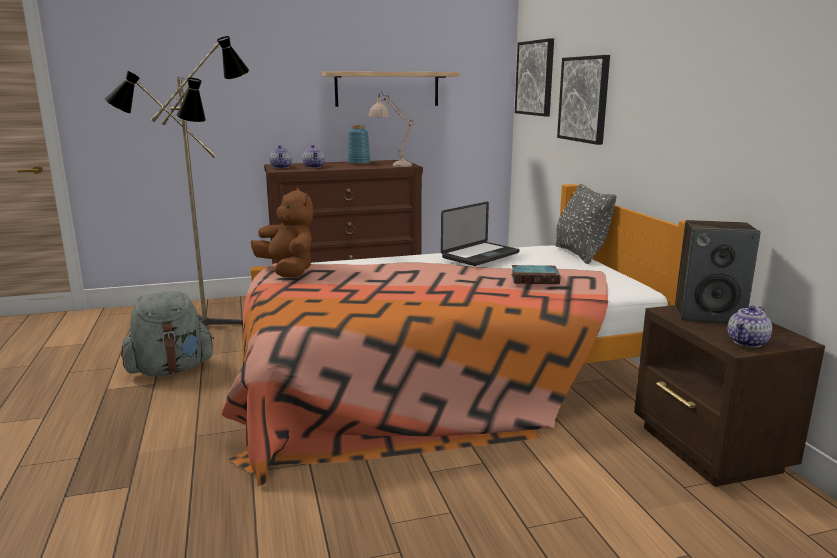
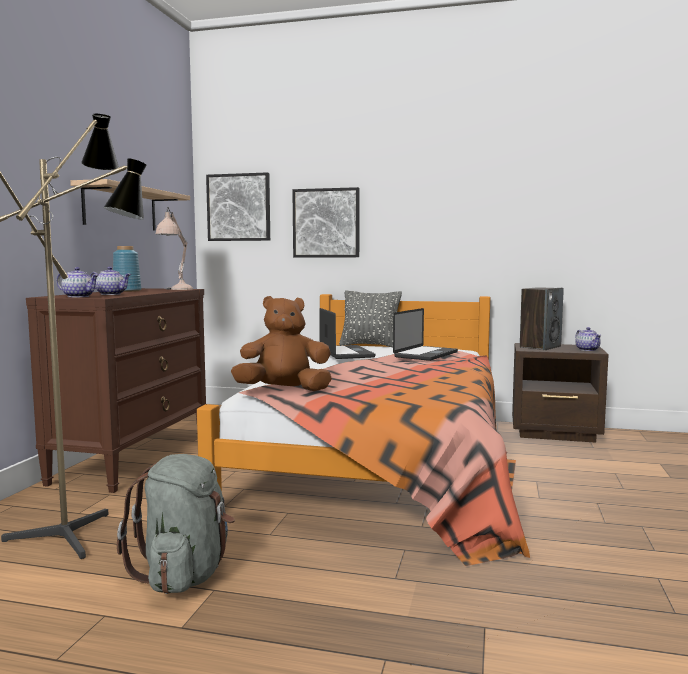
camera: 60 degrees left, 10 degrees down
book [511,265,561,284] -> laptop [393,308,458,361]

